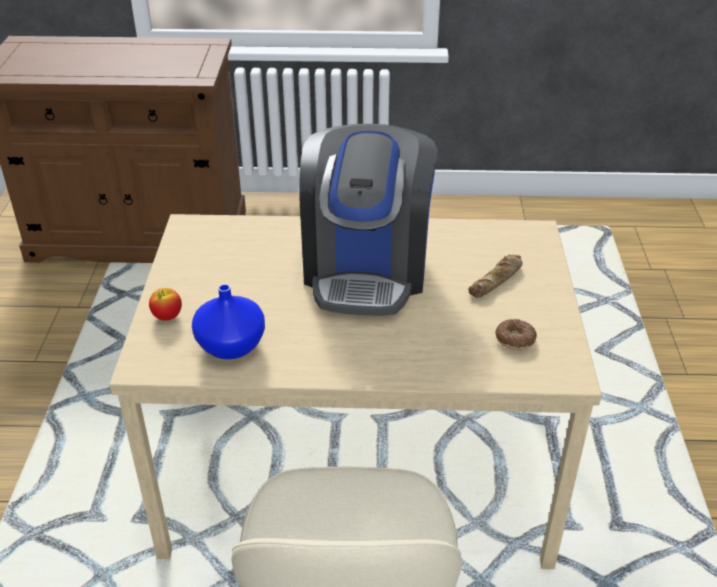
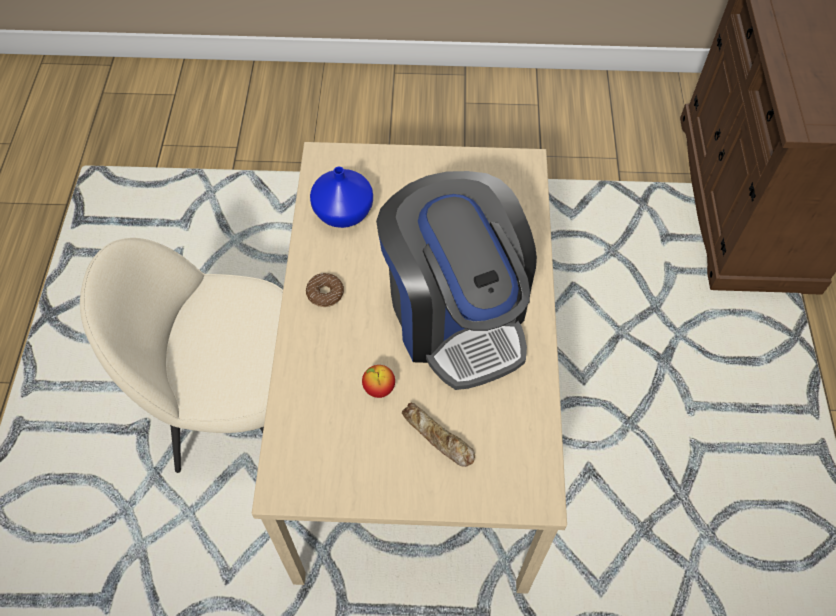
camera: 90 degrees right, 20 degrees up
apple [149,288,182,321] -> apple moved to [362,365,395,398]
coffee machine [299,124,437,316] -> coffee machine turned 120 degrees counterclockwise [376,171,537,390]
donut [495,319,537,350] -> donut moved to [306,273,344,307]

